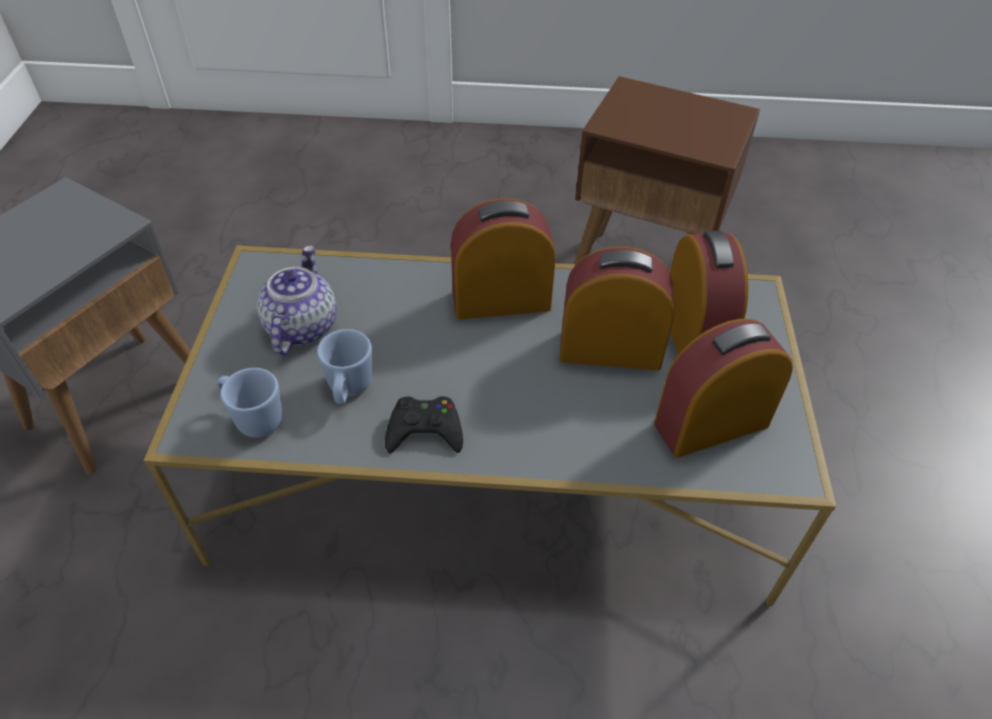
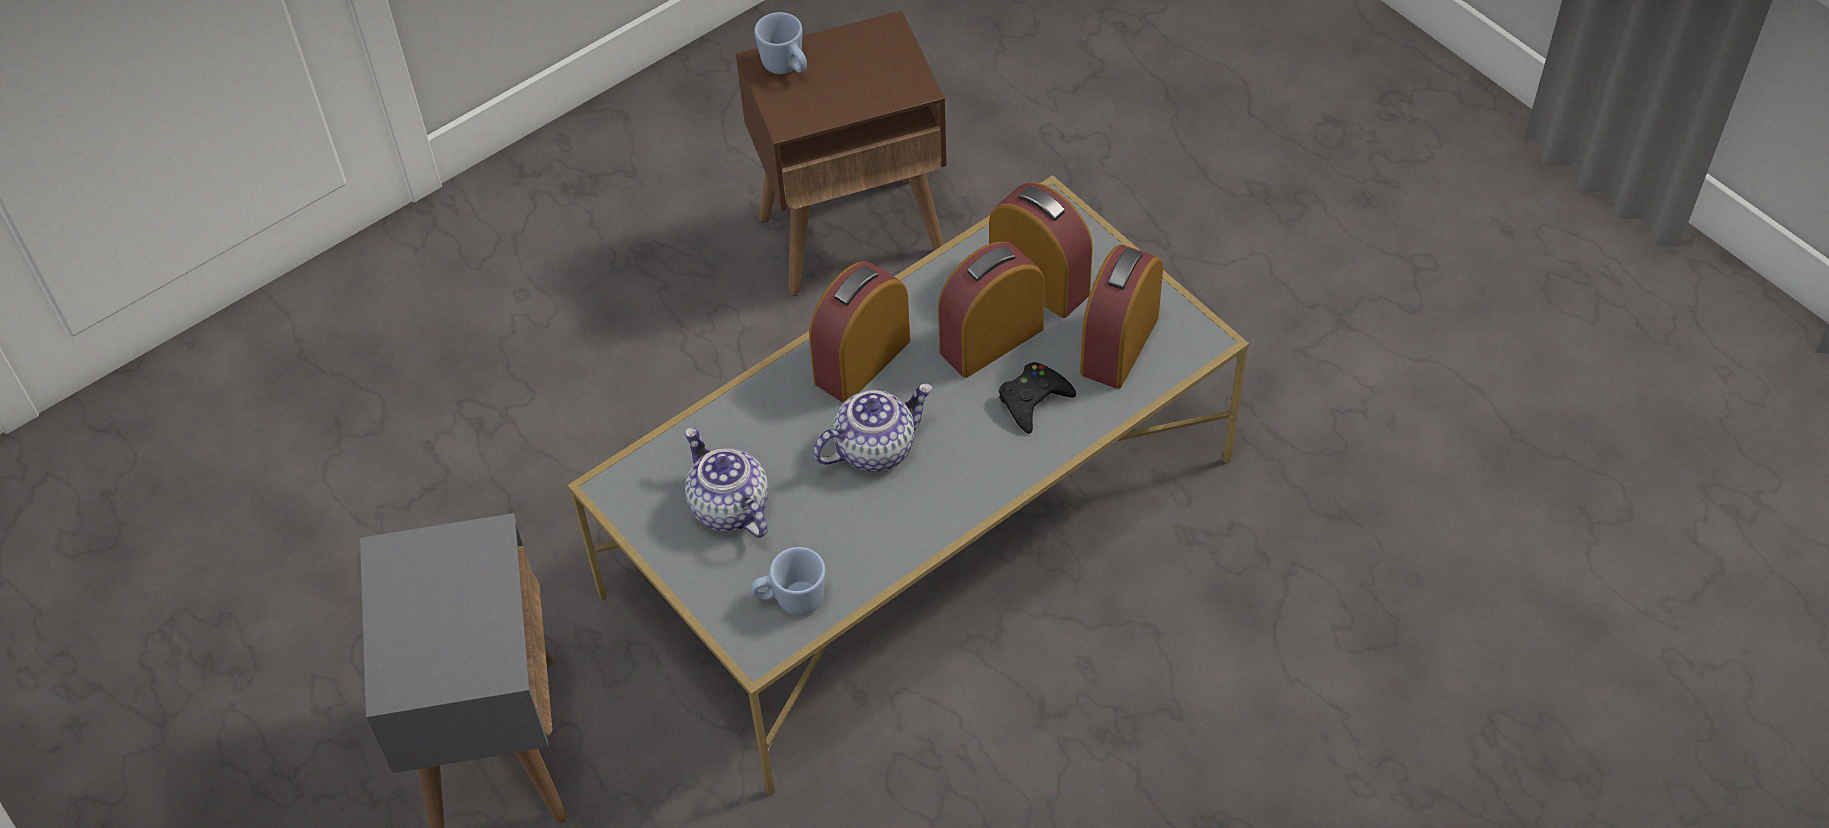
camera: 40 degrees left, 5 degrees up
blue mug [317,329,372,404] -> blue mug moved to [754,12,807,74]
black game controller [385,396,463,453] -> black game controller moved to [999,362,1076,434]
none -> teapot [813,383,933,472]

